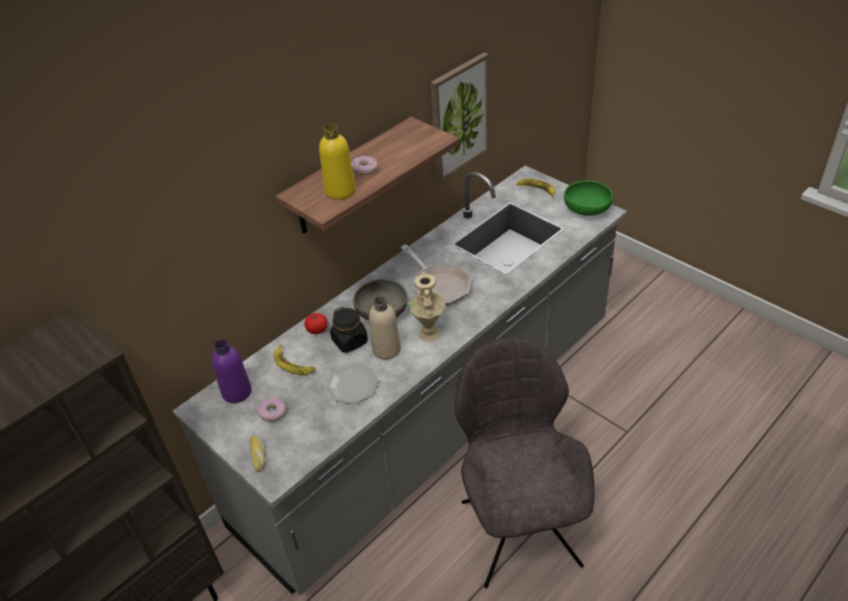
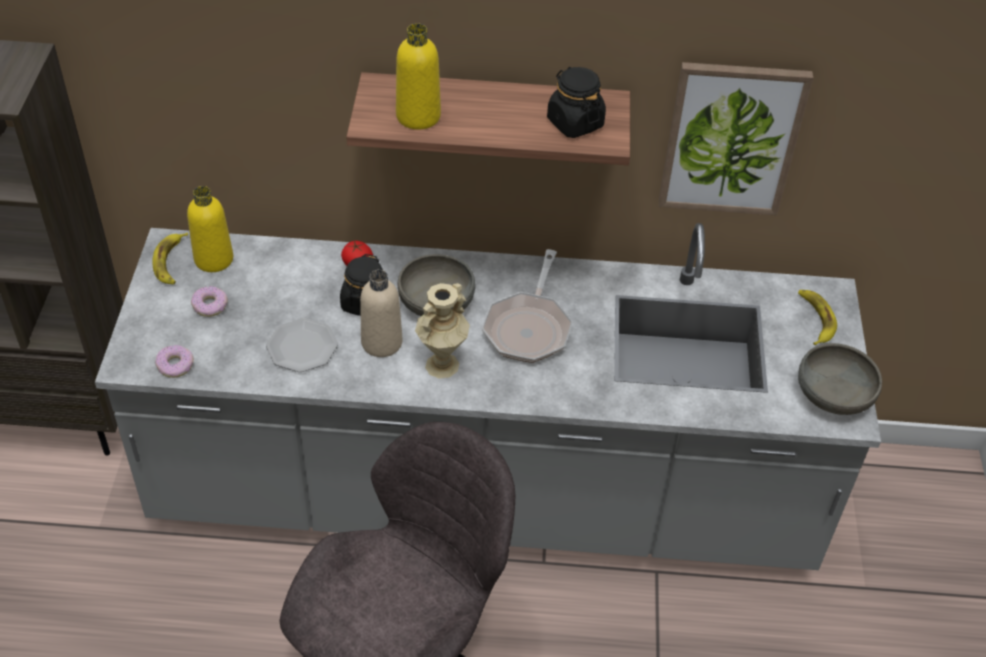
camera: 45 degrees right, 5 degrees up
purple bottle [212,339,252,403] -> yellow bottle [187,186,233,272]
bread [250,436,265,472] -> none
banana [274,344,316,375] -> banana moved to [152,232,188,284]
donut [351,156,378,175] -> donut moved to [155,345,194,378]
green bowl [564,180,613,216] -> grey bowl [798,343,882,415]
none -> black jar [547,67,606,138]

